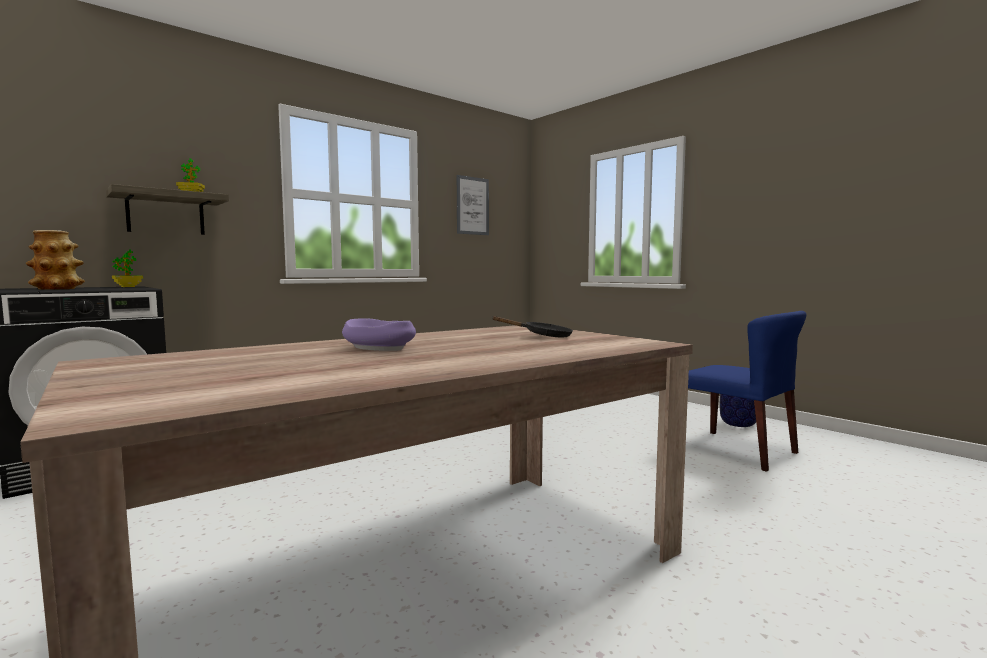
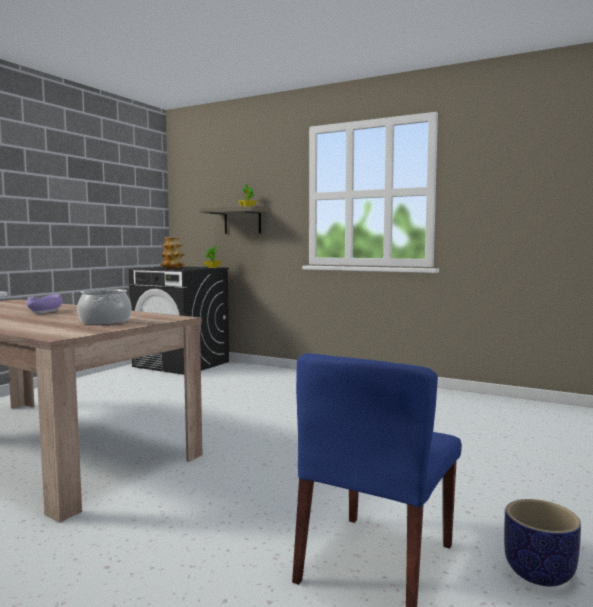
camera: 70 degrees right, 0 degrees up
picture [457,175,489,235] -> none
black frying pan [493,316,573,337] -> cooking pot [77,289,132,325]

